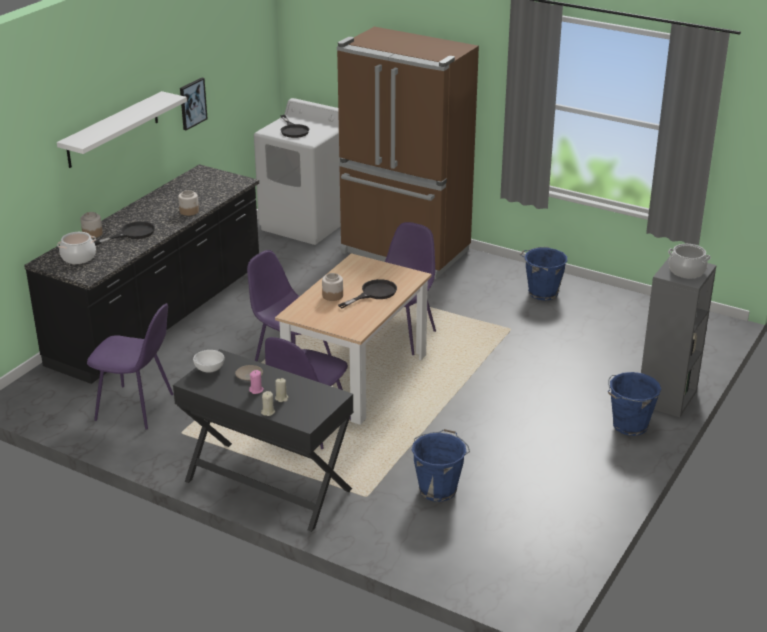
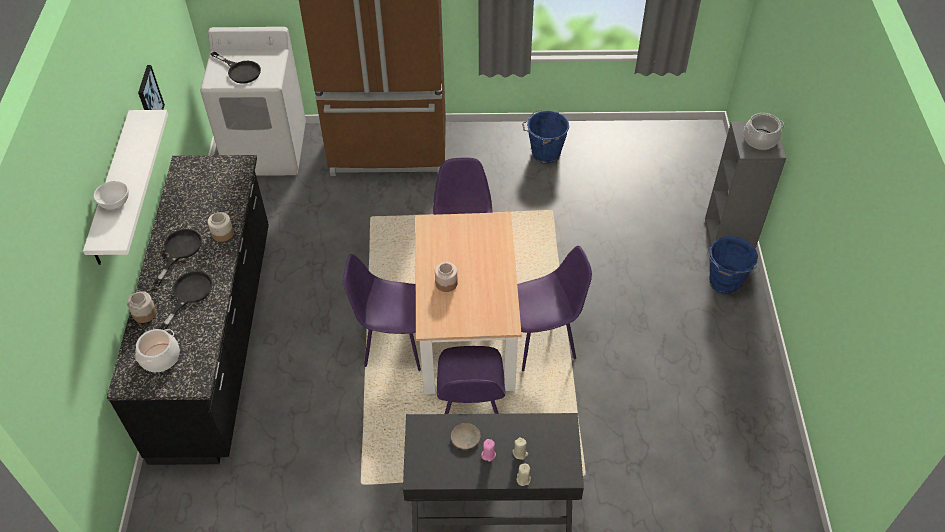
camera: 30 degrees left, 20 degrees up
purple chair [87,303,173,429] -> purple chair moved to [517,246,592,371]
white bowl [193,350,224,373] -> white bowl moved to [94,181,129,209]
black frying pan [338,279,397,309] -> black frying pan moved to [153,229,202,286]
blue bucket [412,429,470,502] -> none

